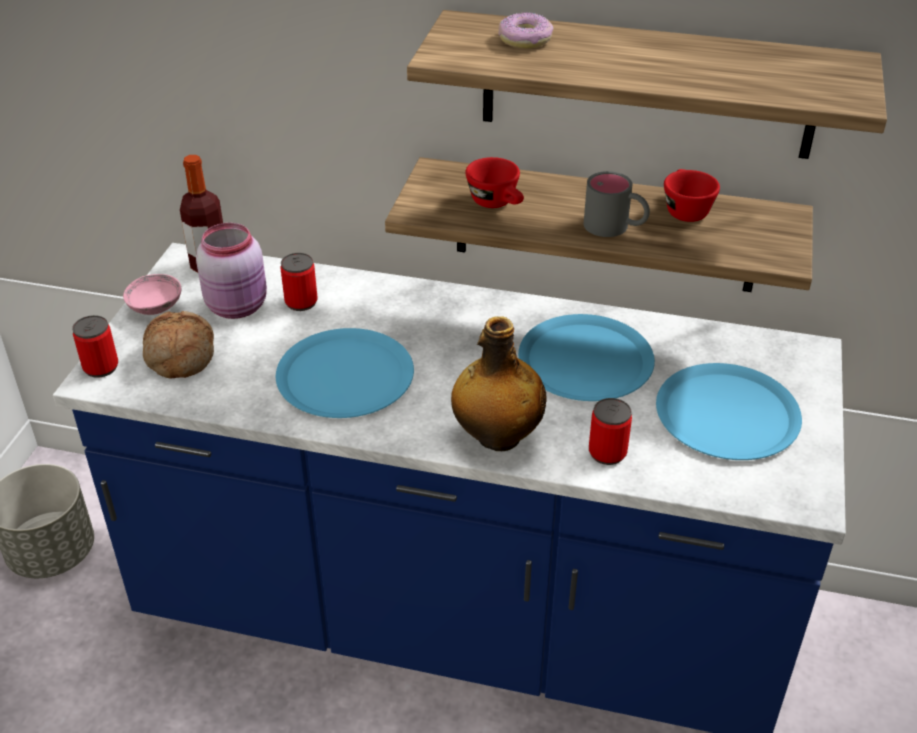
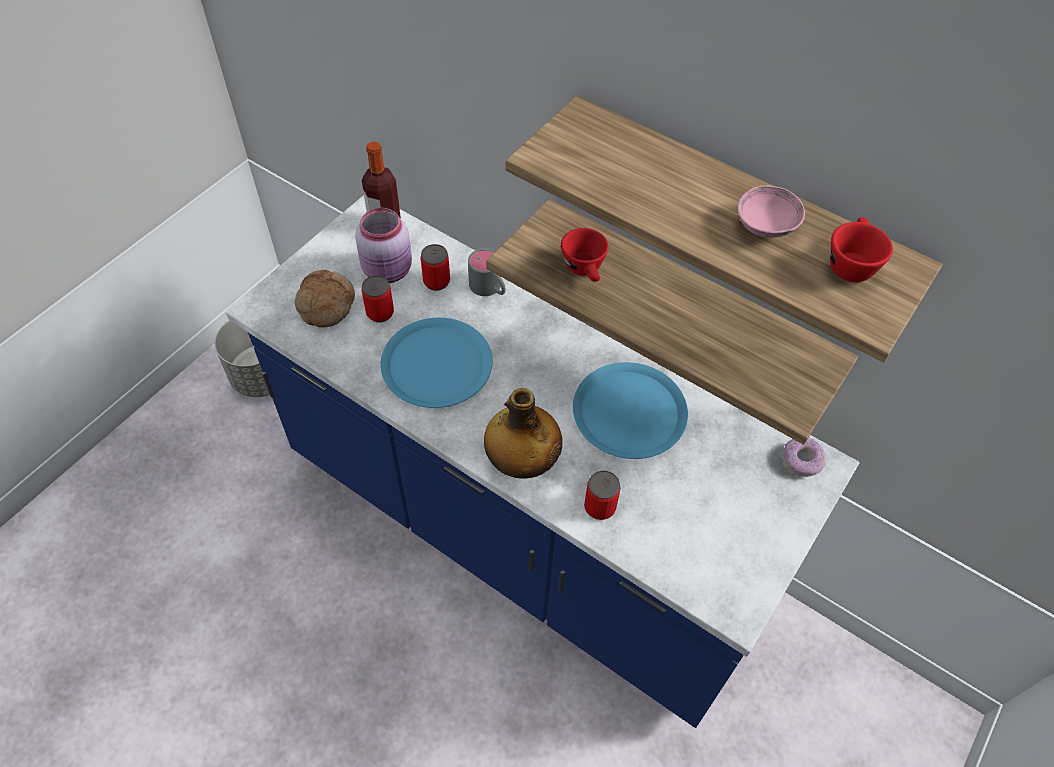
camera: 20 degrees right, 15 degrees up
can [72,315,118,378] -> can moved to [362,275,394,322]
pink bowl [123,274,181,315] -> pink bowl moved to [738,185,805,238]
donut [498,12,553,49] -> donut moved to [782,438,826,477]
grey mug [584,171,650,237] -> grey mug moved to [468,248,506,296]
blue plate [656,363,802,460] -> none
red cup [664,169,720,222] -> red cup moved to [830,217,893,282]

